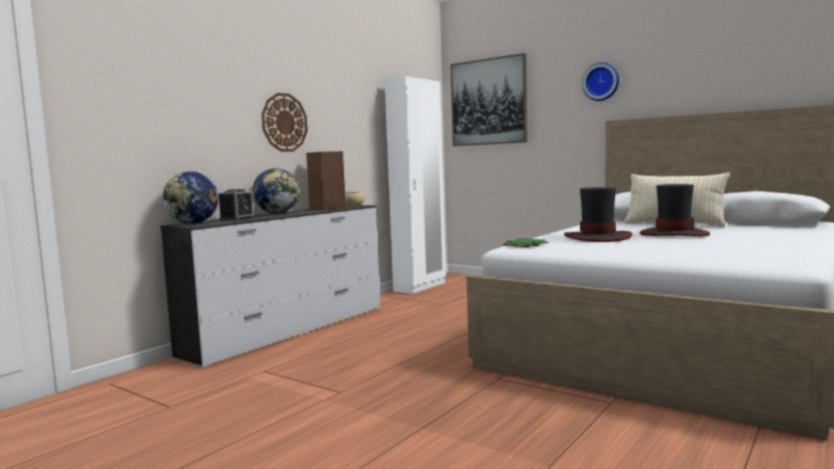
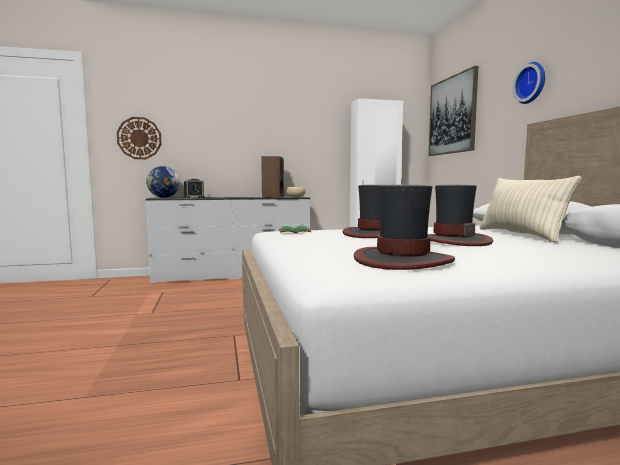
camera: 40 degrees right, 0 degrees up
globe [252,168,299,214] -> none
wall clock [262,93,308,152] -> wall clock moved to [117,117,162,159]
none -> hat [354,185,455,270]

